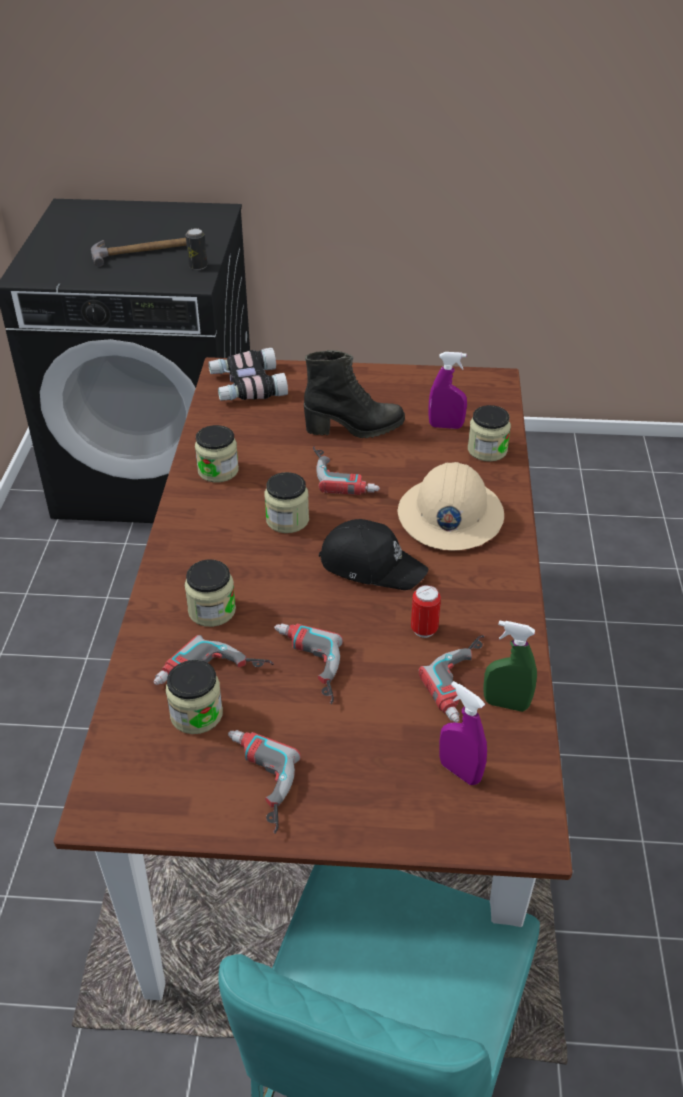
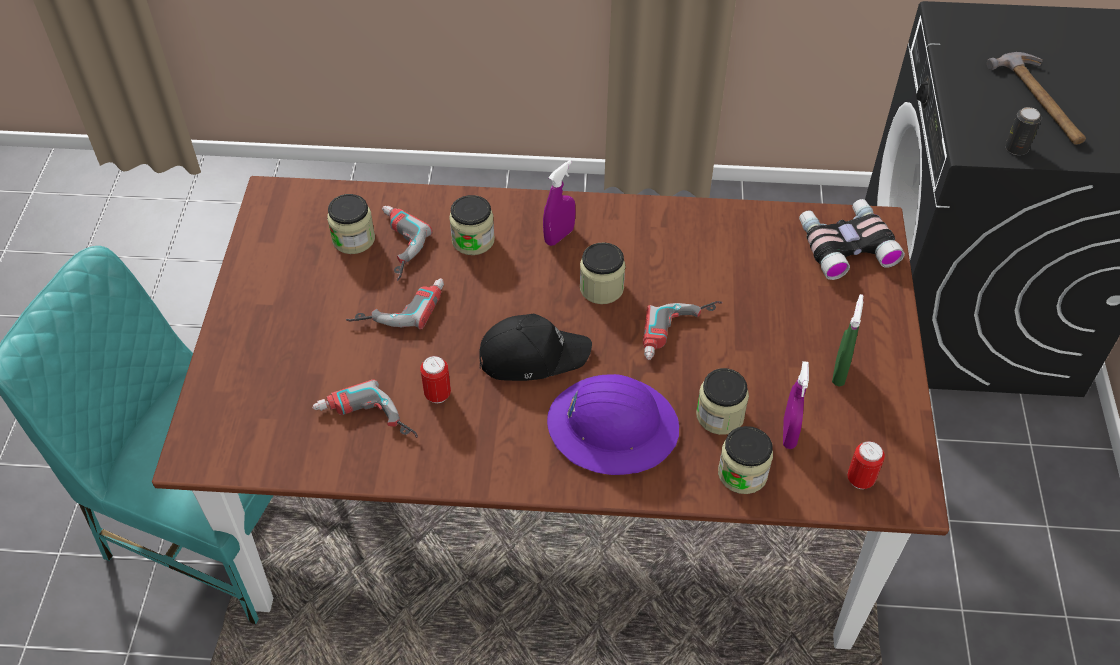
camera: 90 degrees right, 10 degrees up
jar [195,425,239,483] -> jar moved to [696,368,749,435]
power drill [228,730,301,833] -> none
black boot [304,350,405,438] -> none
black cap [319,519,429,590] -> black cap turned 120 degrees counterclockwise [479,314,592,381]
beige hard hat [397,462,504,550] -> purple hard hat [547,374,679,475]
purple spray bottle [439,681,487,785] -> purple spray bottle moved to [543,160,575,246]
green spray bottle [483,620,537,712] -> green spray bottle moved to [832,294,863,386]
none -> can [847,441,885,489]

